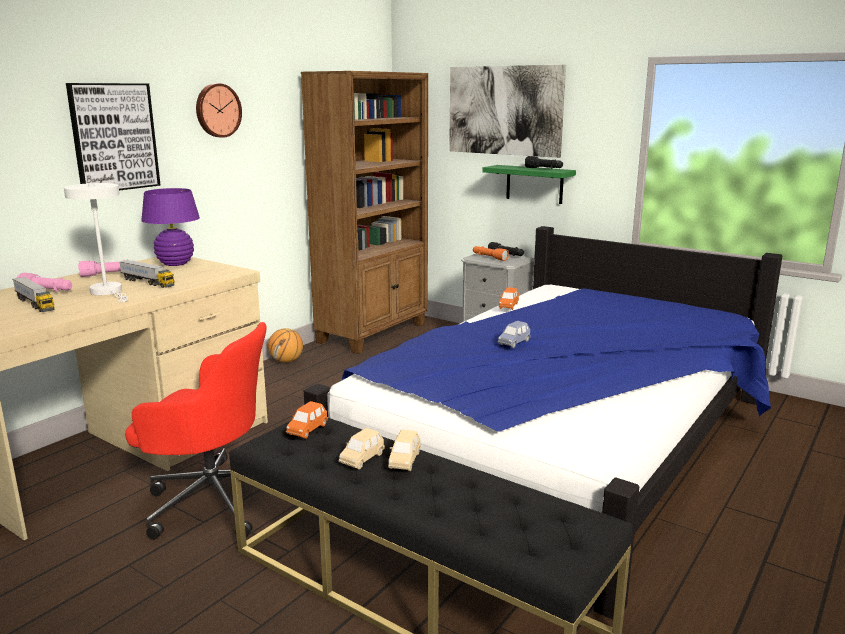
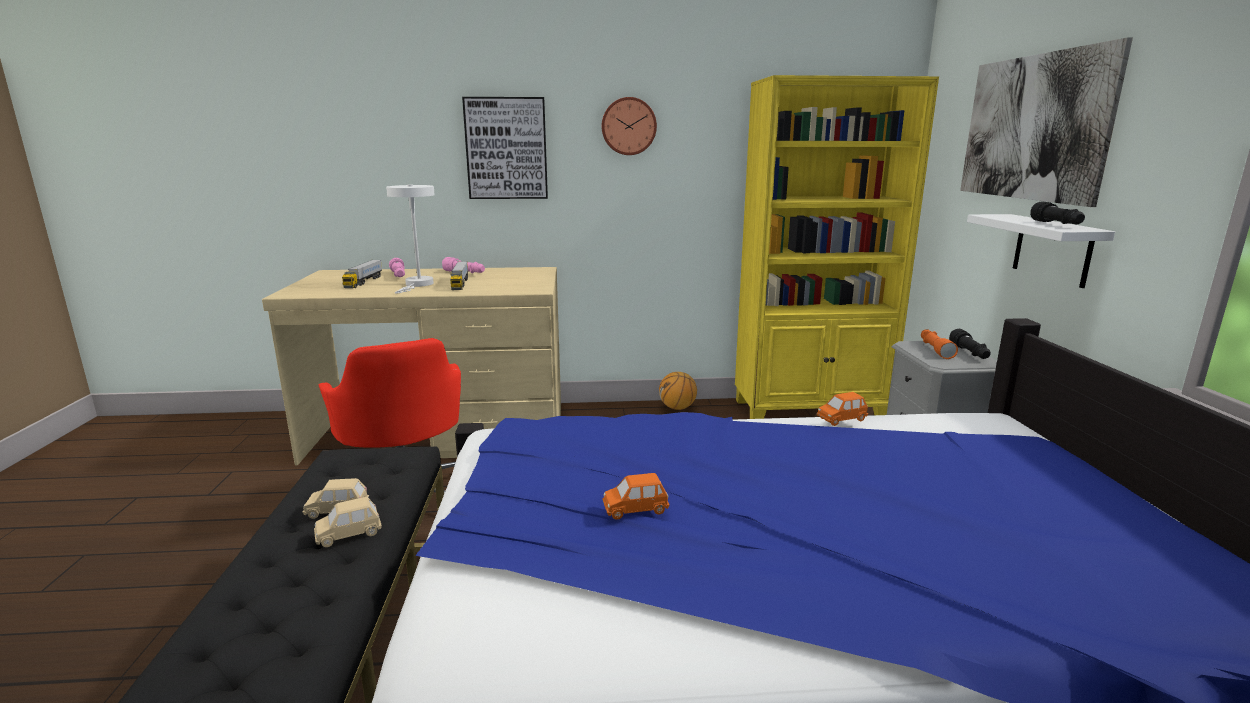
camera: 50 degrees right, 0 degrees up
purple table lamp [141,188,200,266] -> none
orange toy car [286,401,328,439] -> orange toy car moved to [602,473,670,520]
brown bookcase [301,71,428,354] -> yellow bookcase [735,75,939,419]
green shelf [482,165,576,204] -> white shelf [967,214,1115,288]
blue toy car [498,321,531,348] -> none

